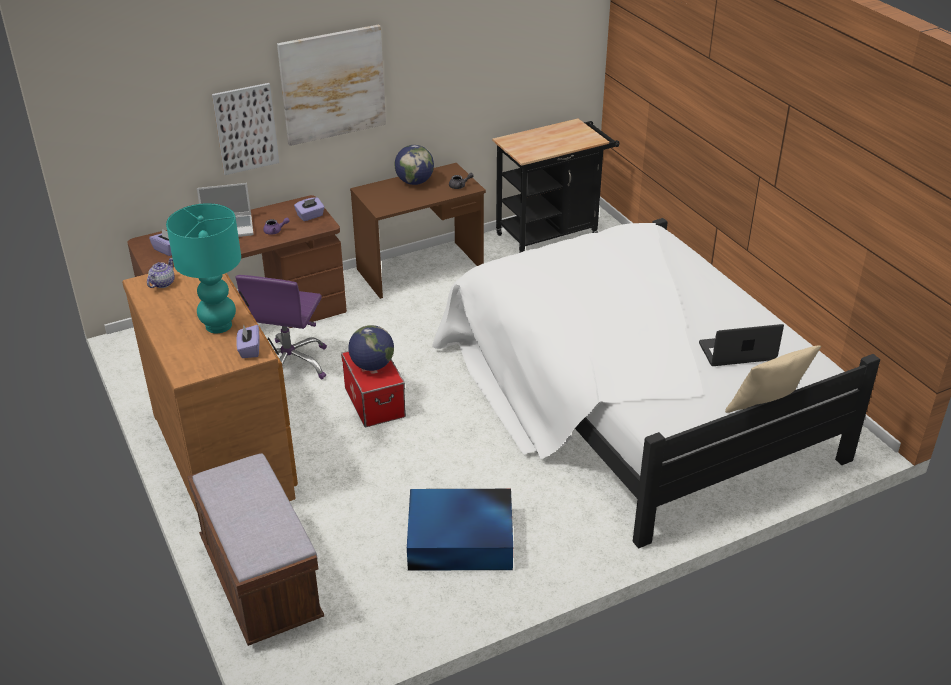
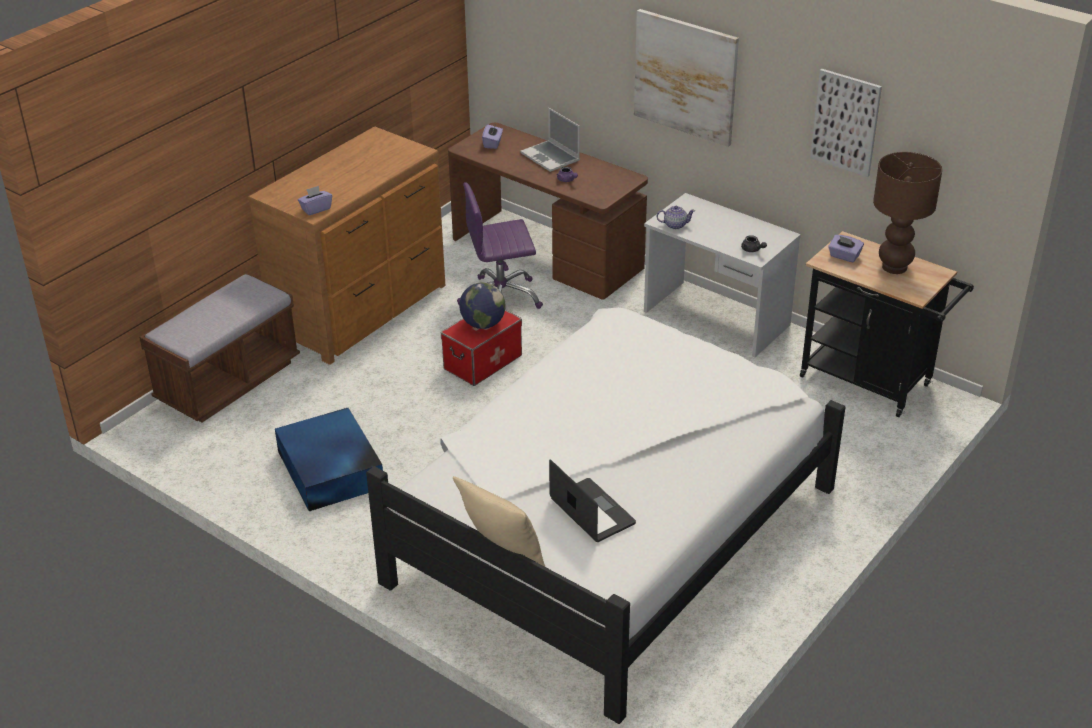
camera: 65 degrees right, 0 degrees up
teapot [147,258,175,288] -> teapot moved to [657,206,695,229]
turquoise table lamp [166,203,241,333] -> none
picture [212,83,279,175] -> picture moved to [810,69,882,177]
purple tissue box [294,197,325,221] -> purple tissue box moved to [828,235,864,262]
brown desk [350,163,486,299] -> white desk [644,193,801,357]
globe [394,145,434,185] -> none
none -> brown table lamp [873,152,942,274]

